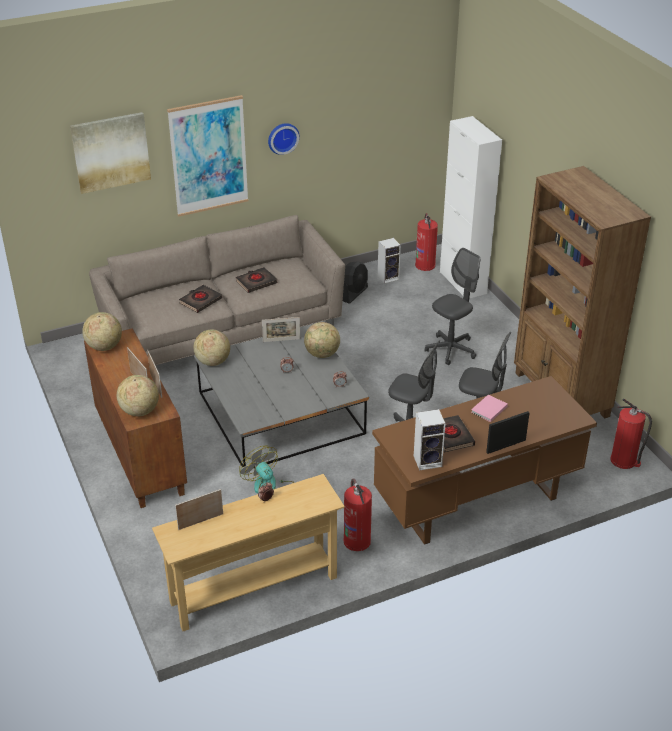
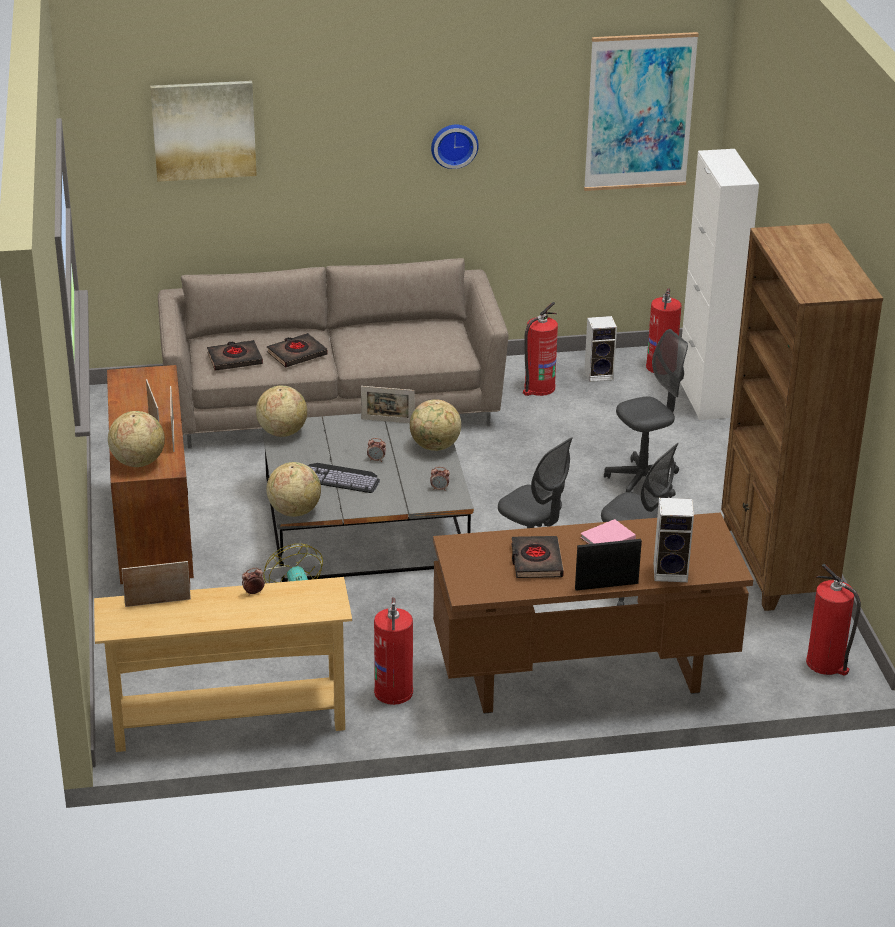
camera: 15 degrees right, 5 degrees down
globe [82,312,122,351] -> globe moved to [266,462,321,517]
picture [167,95,249,217] -> picture moved to [584,32,699,191]
black book [236,267,277,293] -> black book moved to [207,340,263,371]
black fan [343,261,368,304] -> fire extinguisher [523,302,558,396]
speaker [414,409,446,471] -> speaker moved to [654,498,694,582]
none -> keyboard [308,463,380,493]

